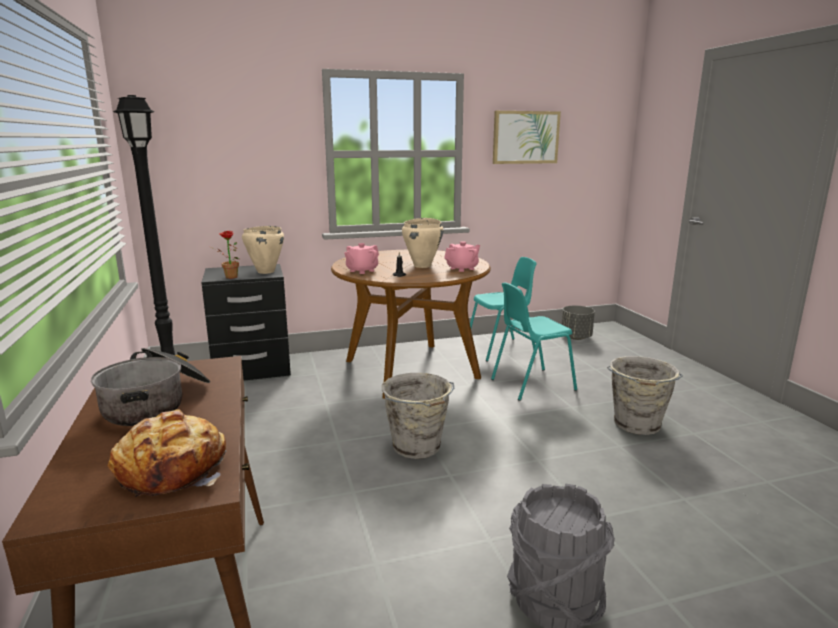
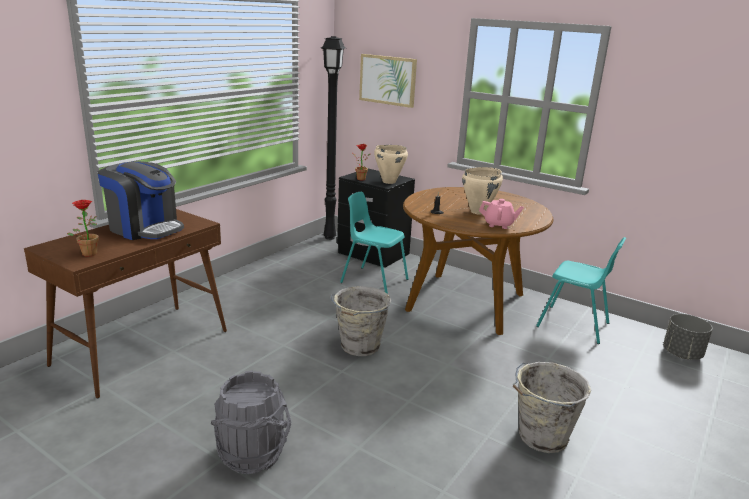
camera: 50 degrees right, 5 degrees up
cooking pot [91,348,211,426] -> coffee machine [97,161,184,240]
bread [108,409,226,497] -> potted plant [67,200,99,256]
pink teapot [344,243,379,274] -> none
turquoise chair [491,282,577,401] -> turquoise chair moved to [340,192,409,294]
picture [493,111,561,164] -> picture moved to [359,54,417,108]

